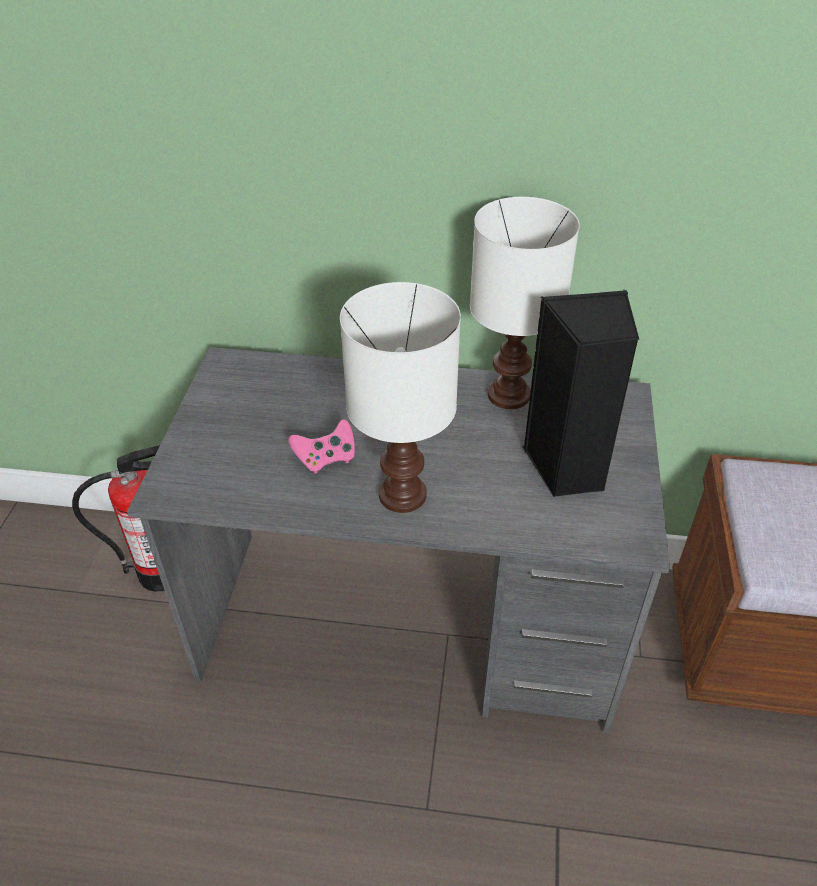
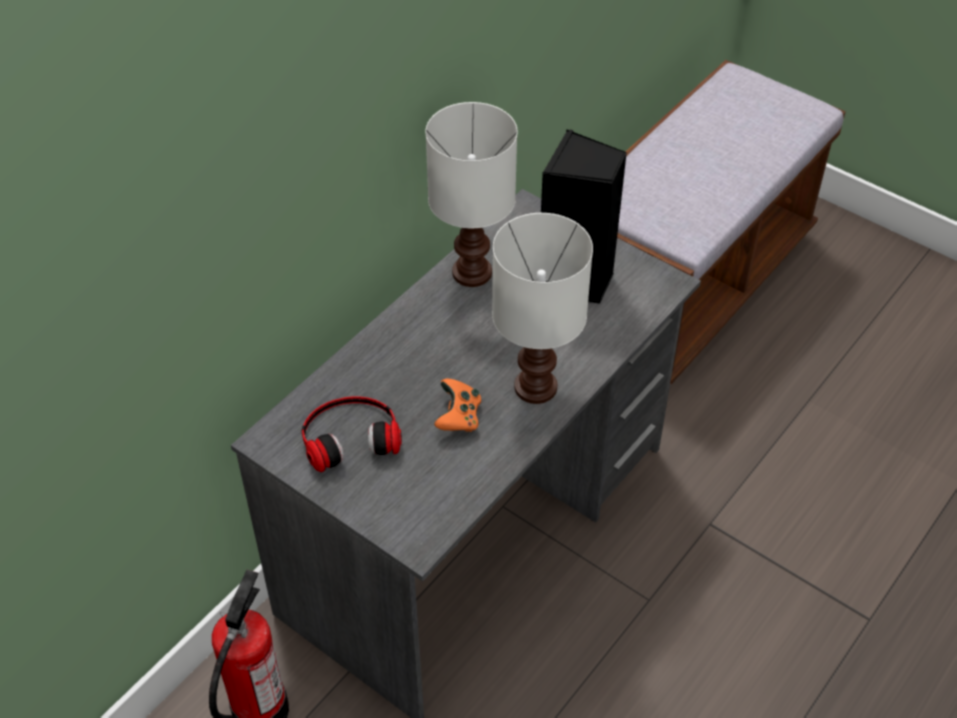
camera: 60 degrees left, 5 degrees up
pink game controller [288,419,355,474] -> orange game controller [434,379,481,432]
none -> headphones [302,396,402,472]

